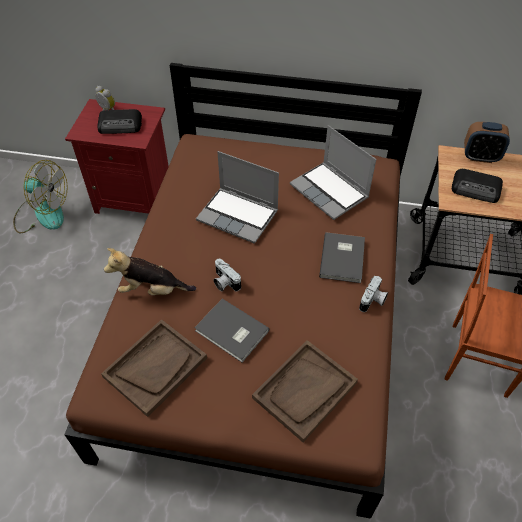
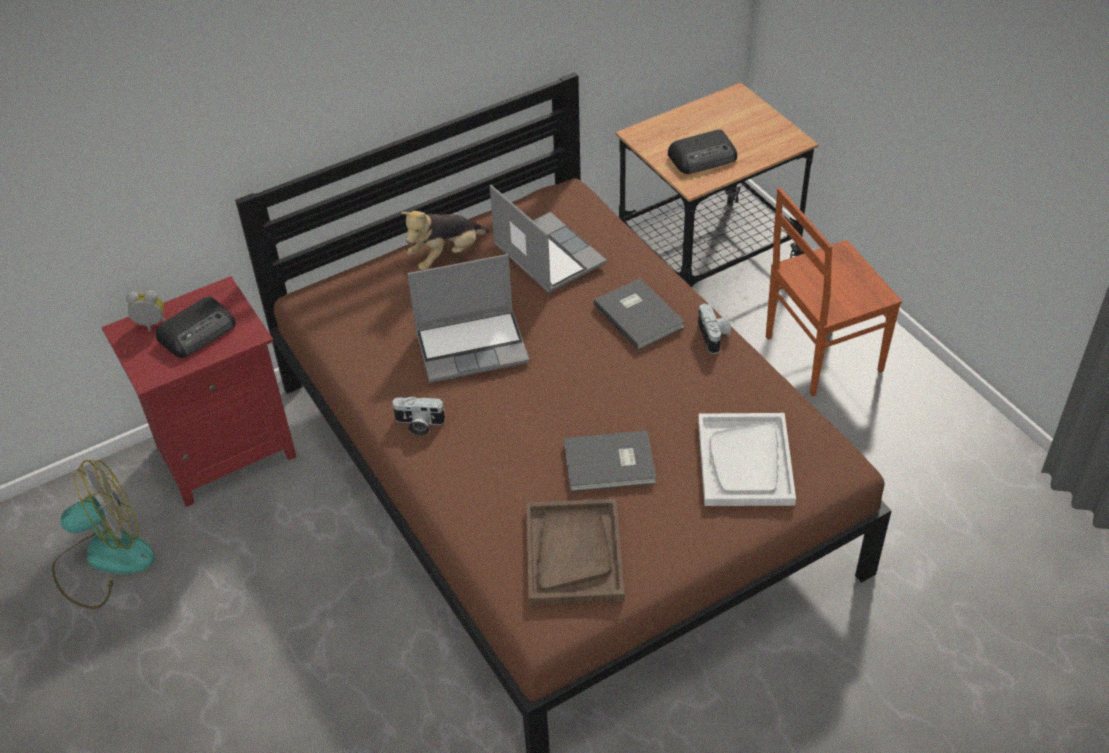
camera: 40 degrees left, 5 degrees down
plush toy [104,248,196,295] -> plush toy moved to [401,211,489,270]
camera [214,259,241,291] -> camera moved to [393,396,445,436]
brown tray [252,340,358,442] -> white tray [698,413,796,506]
laptop [290,125,376,220] -> laptop turned 135 degrees counterclockwise [490,185,607,293]
alarm clock [464,122,510,163] -> none

